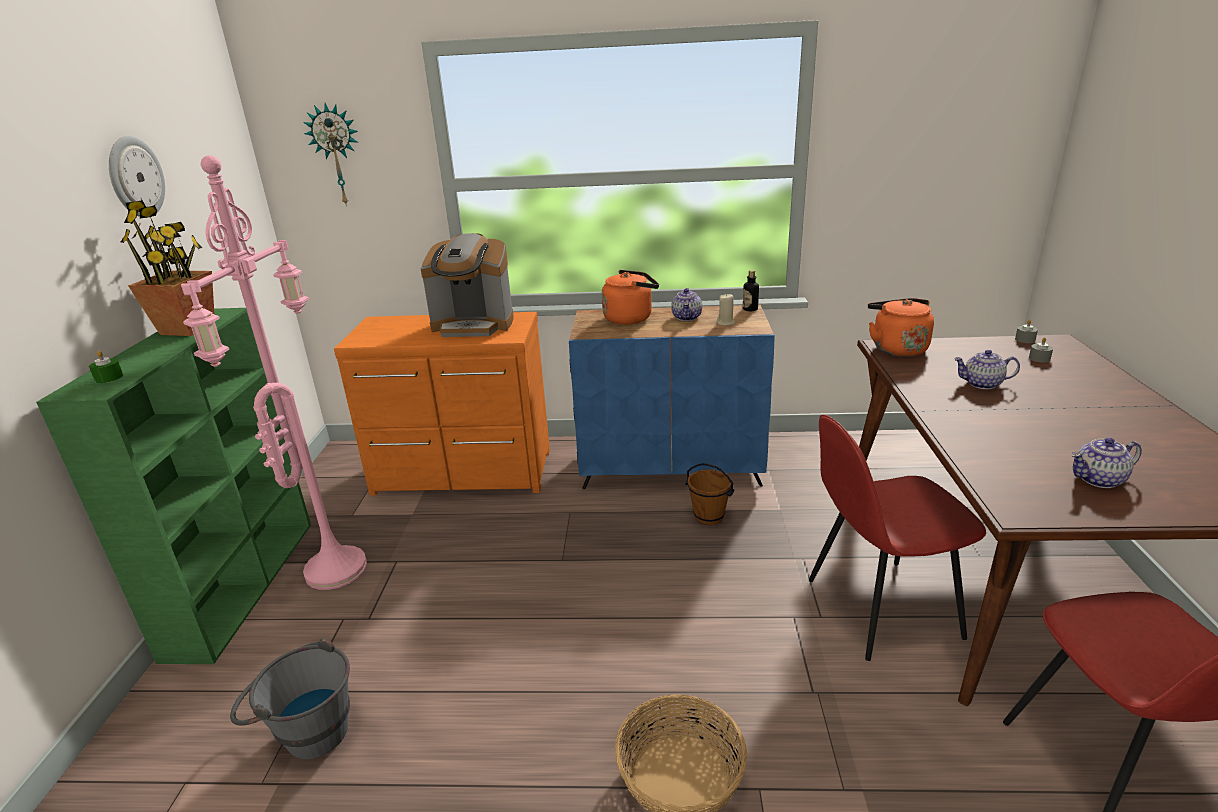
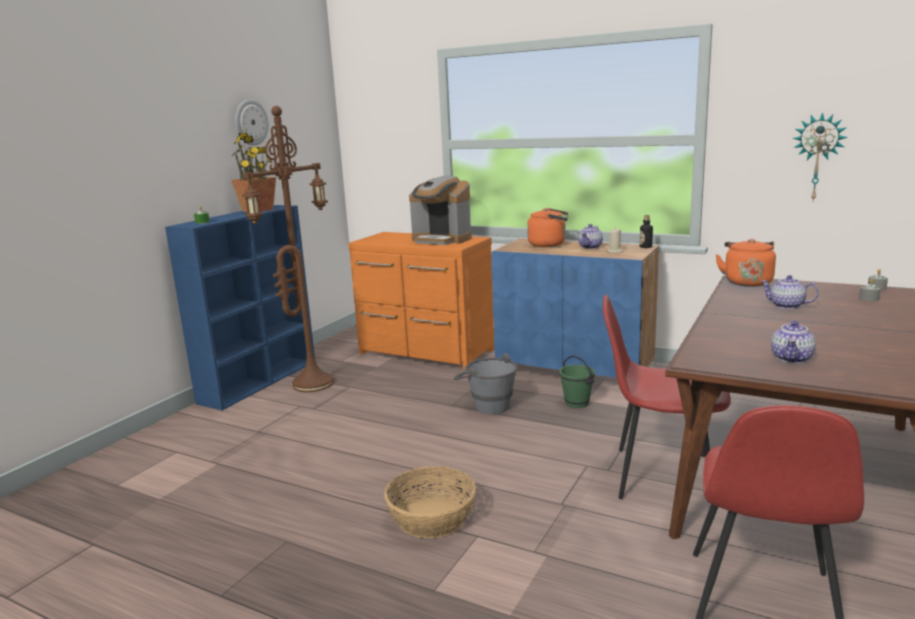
camera: 25 degrees right, 10 degrees down
green bookcase [36,308,311,664] -> blue bookcase [165,205,315,410]
pink floor lamp [181,155,367,590] -> brown floor lamp [242,106,334,392]
grey bucket [230,638,350,759] -> grey bucket moved to [453,353,518,414]
wall clock [303,103,359,207] -> wall clock moved to [793,112,848,201]
brown bucket [685,463,734,525] -> green bucket [559,355,595,408]
teapot [1071,437,1142,488] -> teapot turned 75 degrees counterclockwise [771,321,816,363]

